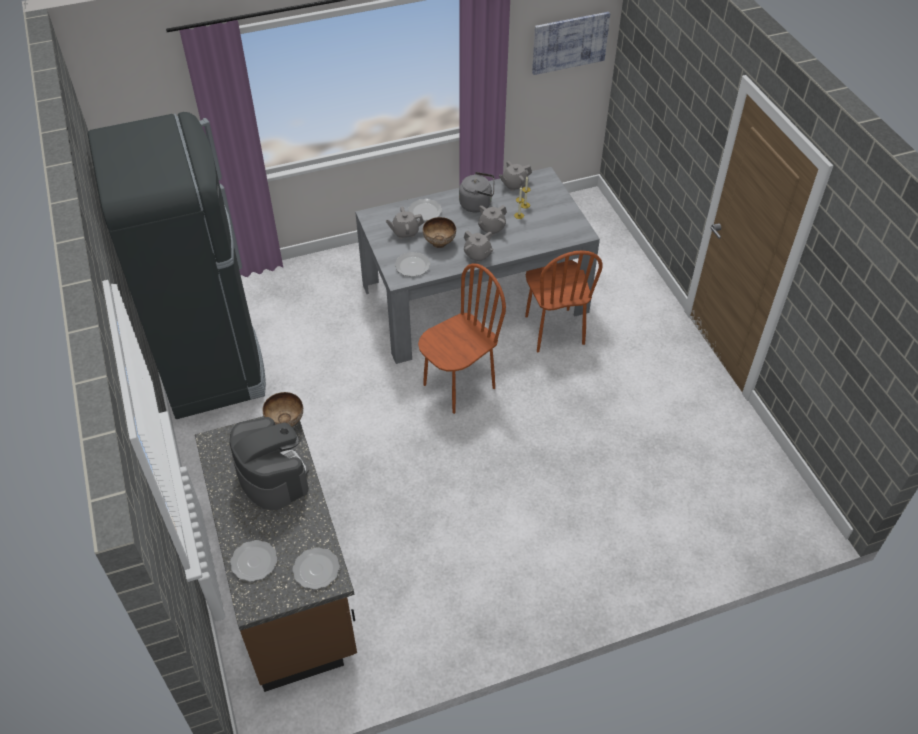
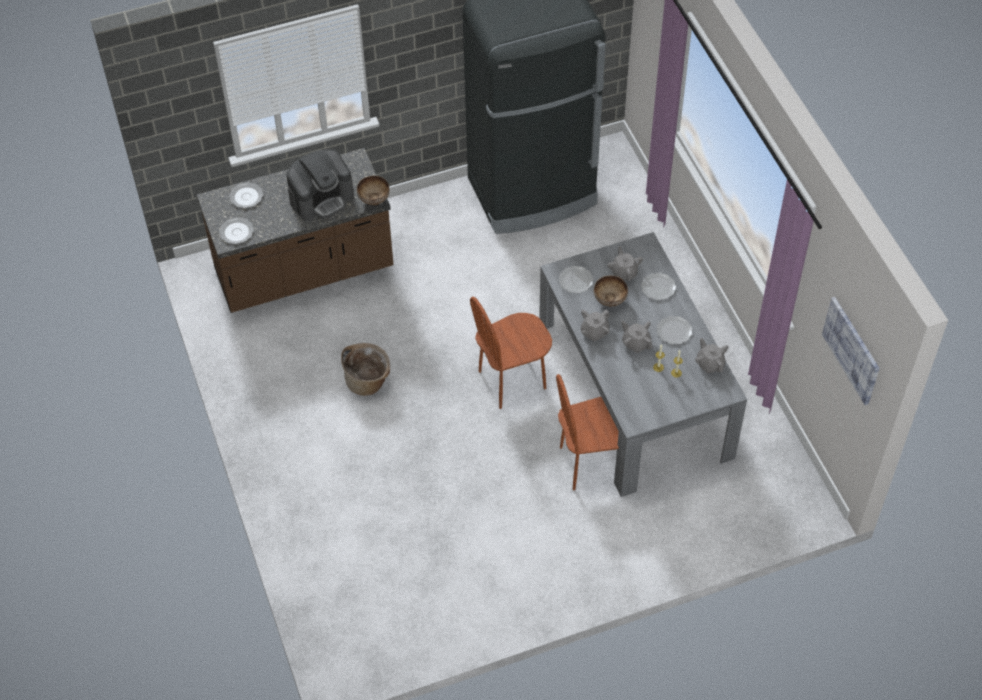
camera: 90 degrees right, 5 degrees up
brown chair [418,264,506,414] -> brown chair turned 105 degrees clockwise [470,297,552,409]
grey kettle [459,172,495,212] -> plate [657,316,692,345]
none -> basket [341,343,390,396]

